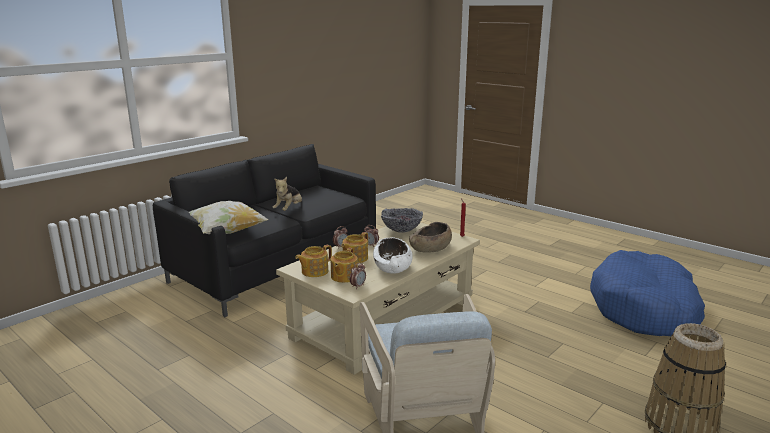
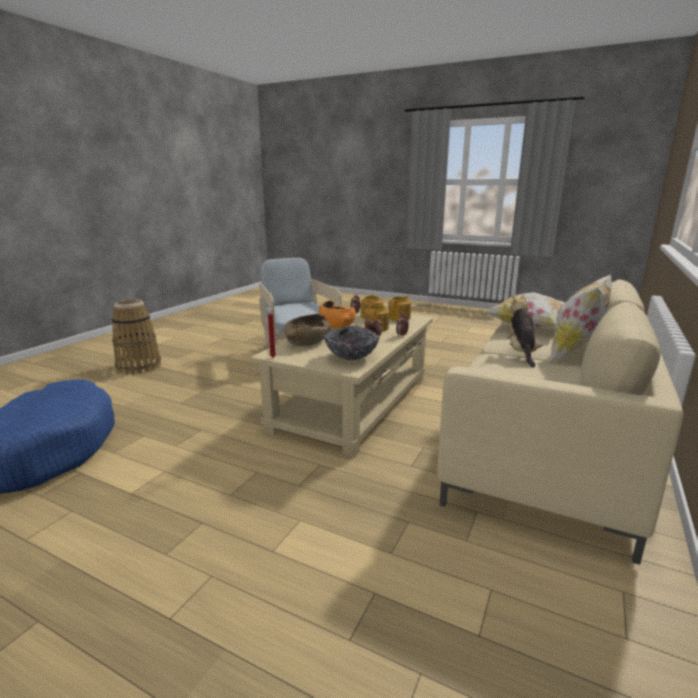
camera: 165 degrees right, 0 degrees up
black sofa [153,144,376,317] -> beige sofa [437,280,683,565]
white bowl [373,237,413,274] -> orange bowl [319,300,356,329]
none -> pillow [550,274,612,363]

